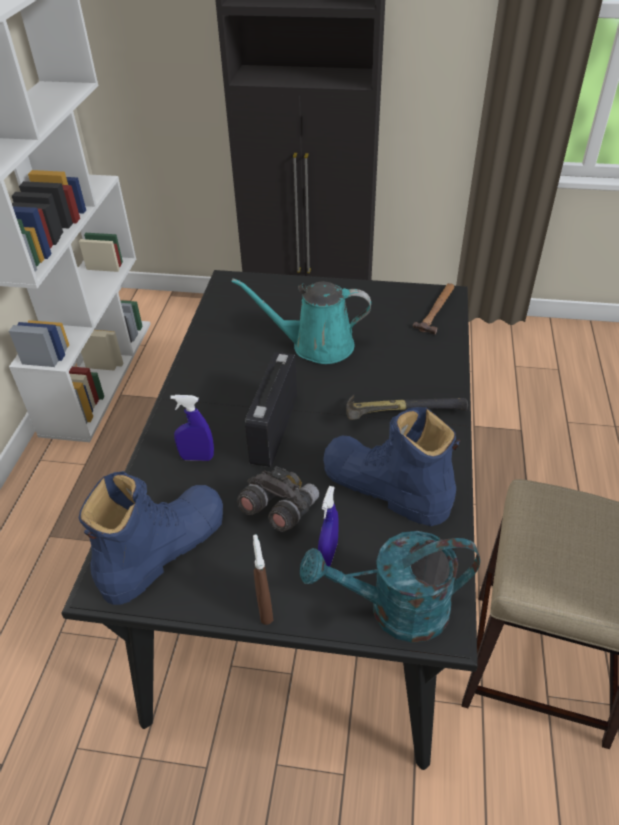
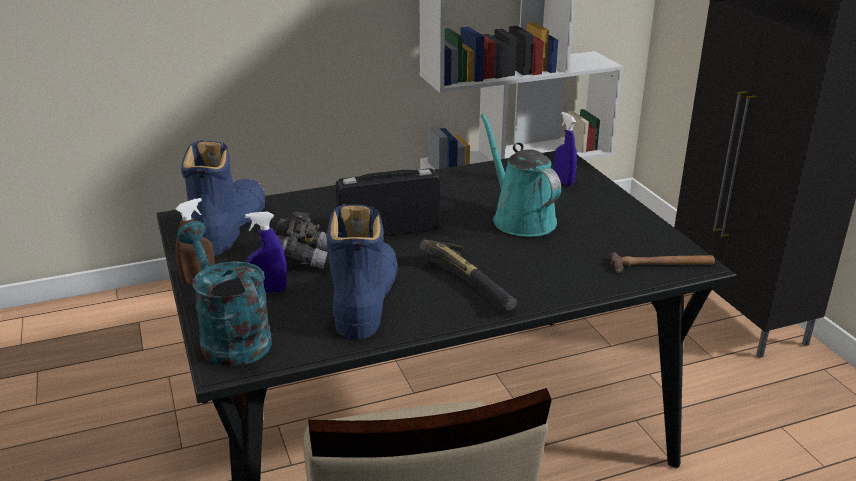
camera: 60 degrees right, 15 degrees down
blue boot [79,471,223,605] -> blue boot turned 90 degrees counterclockwise [181,140,265,256]
blue spray bottle [170,395,214,461] -> blue spray bottle moved to [554,112,577,186]

